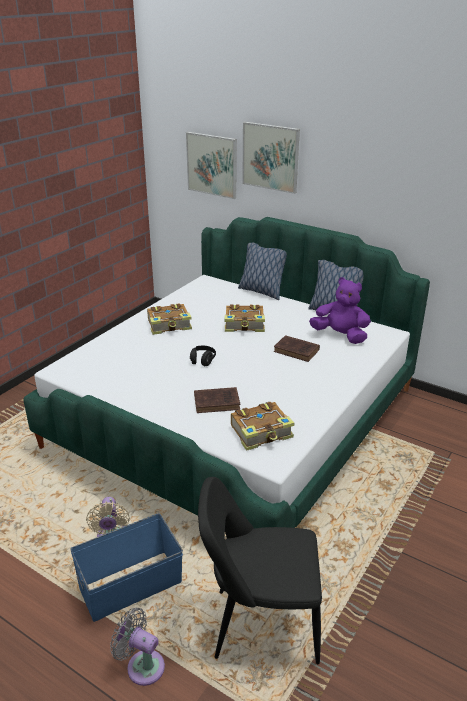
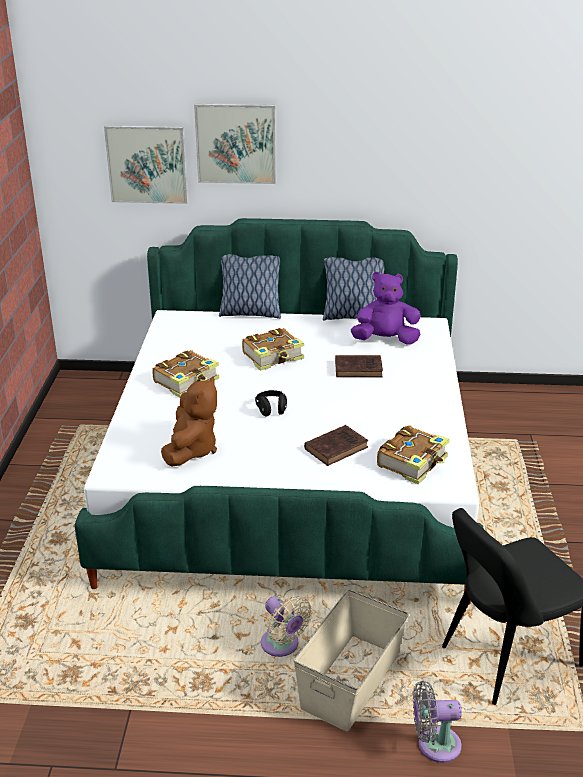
camera: 30 degrees left, 0 degrees up
blue storage box [70,513,183,622] -> beige storage box [293,589,409,732]
none -> brown plush toy [161,376,217,467]

